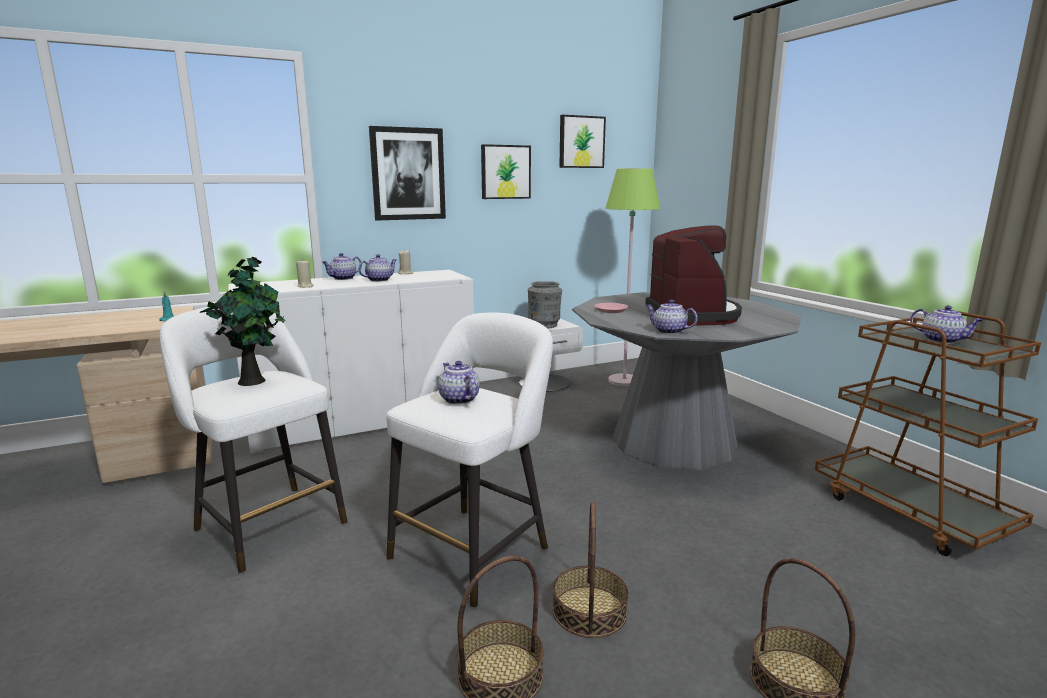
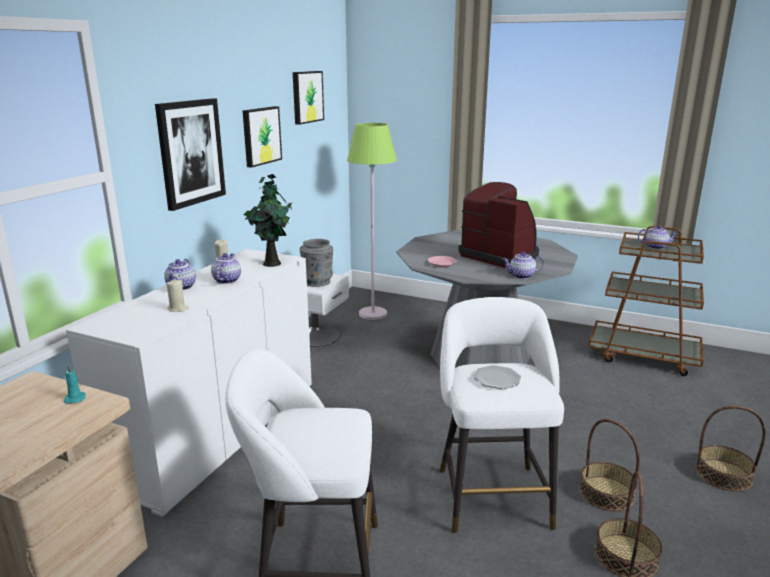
camera: 40 degrees left, 5 degrees up
potted plant [199,256,285,386] -> potted plant moved to [243,174,292,267]
teapot [438,361,480,405] -> plate [473,365,521,389]

